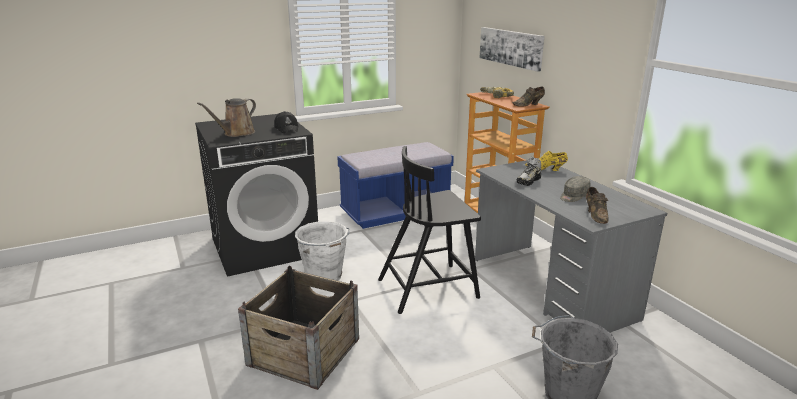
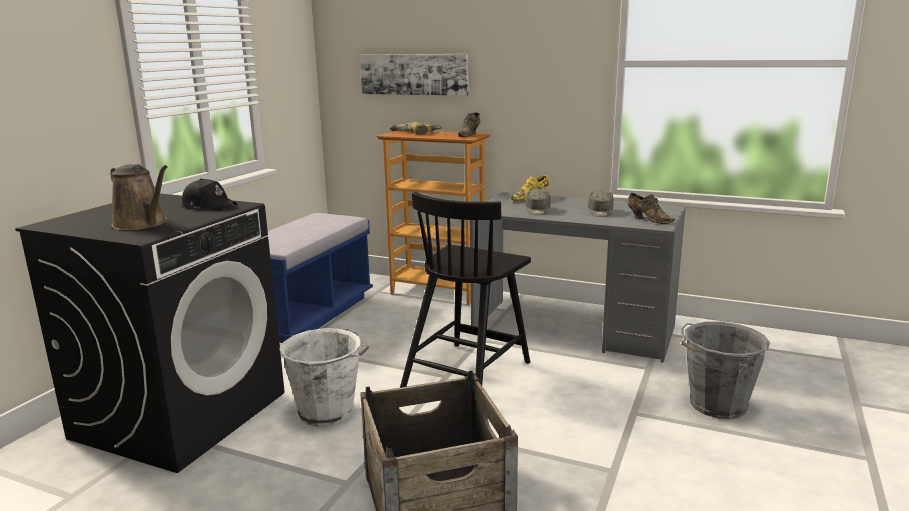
camera: 40 degrees left, 5 degrees down
brown watering can [197,98,256,137] -> brown watering can turned 45 degrees counterclockwise [110,164,168,230]
shoe [517,157,541,186] -> grey cap [526,189,551,215]

